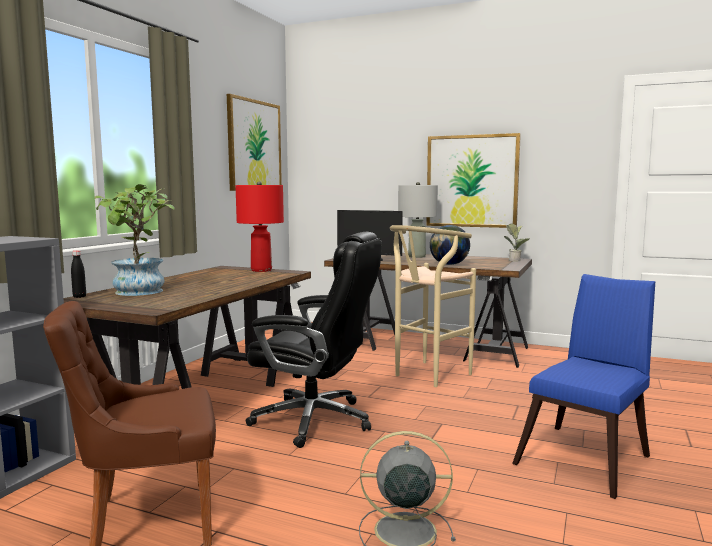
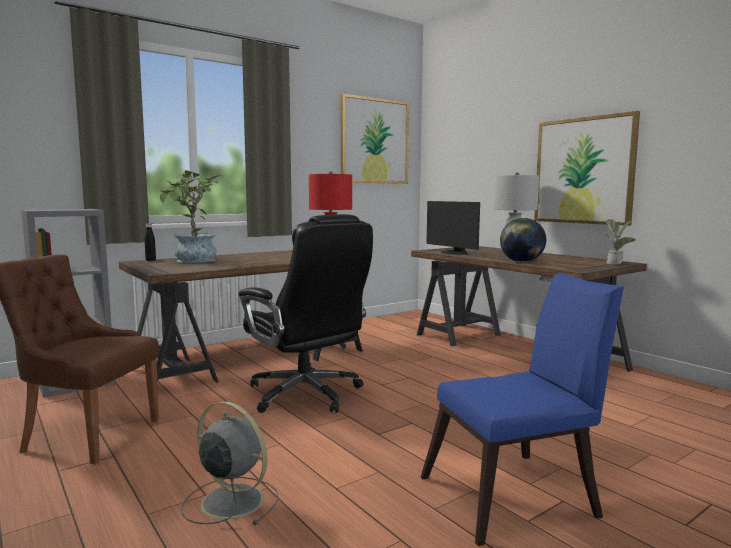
camera: 30 degrees right, 0 degrees up
beige stool [390,225,476,387] -> none

